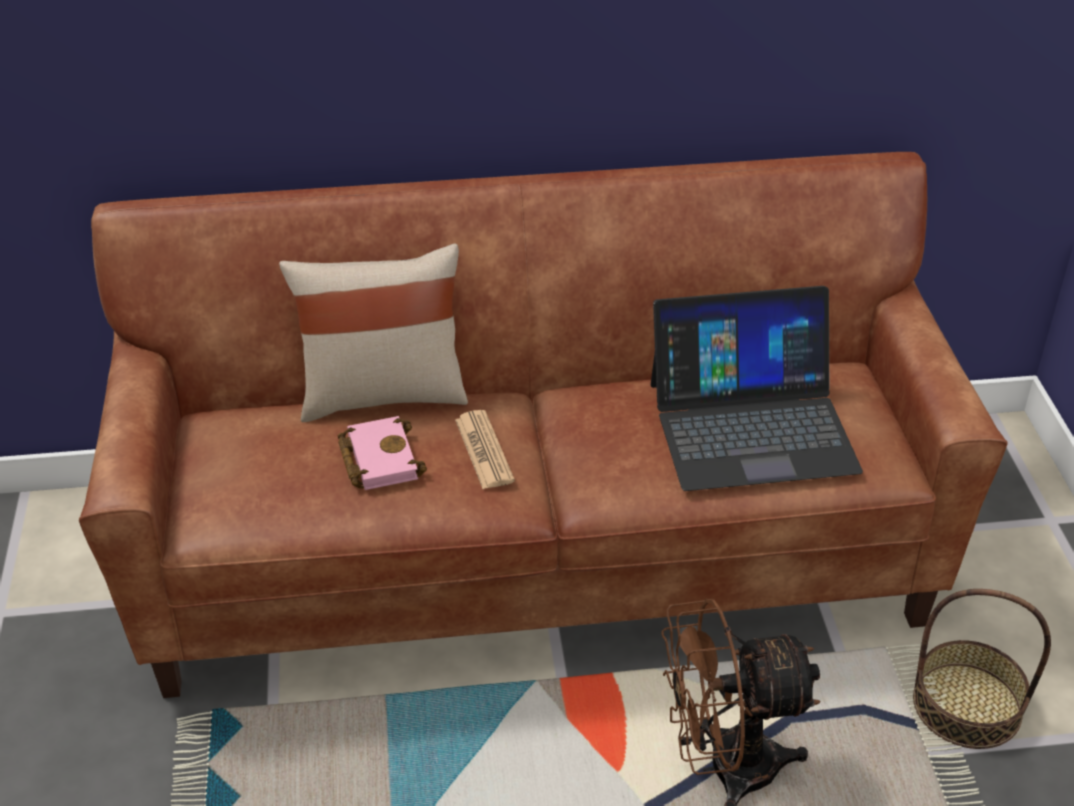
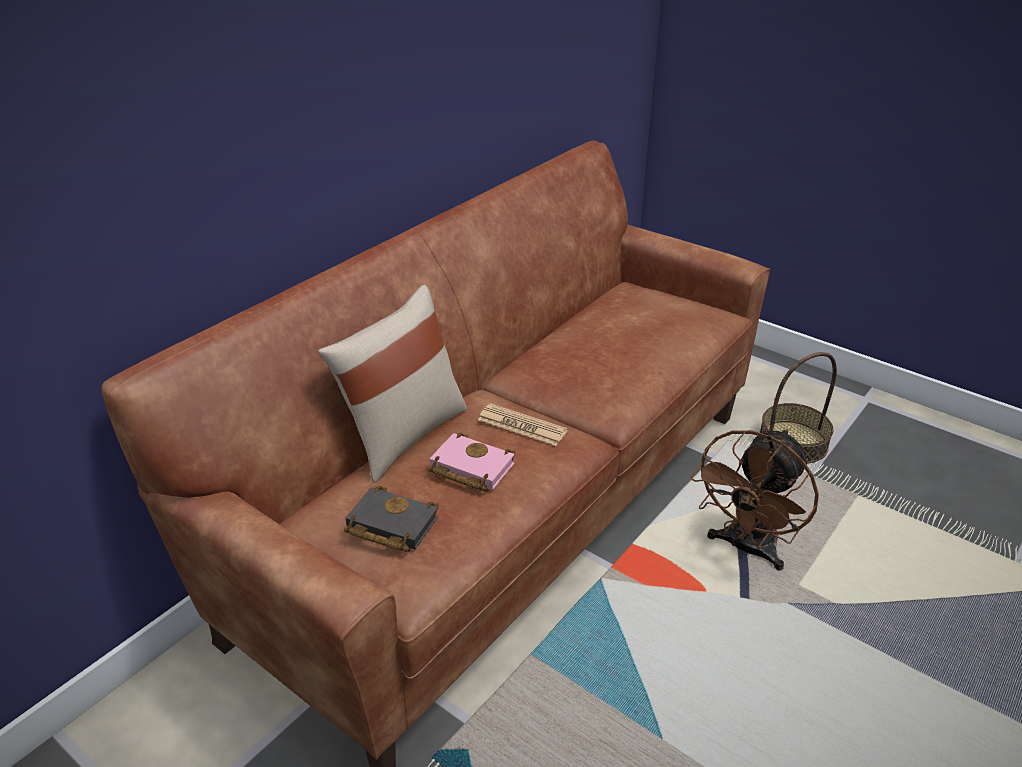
camera: 45 degrees left, 5 degrees down
laptop [651,286,863,491] -> none
none -> black book [344,486,439,552]

